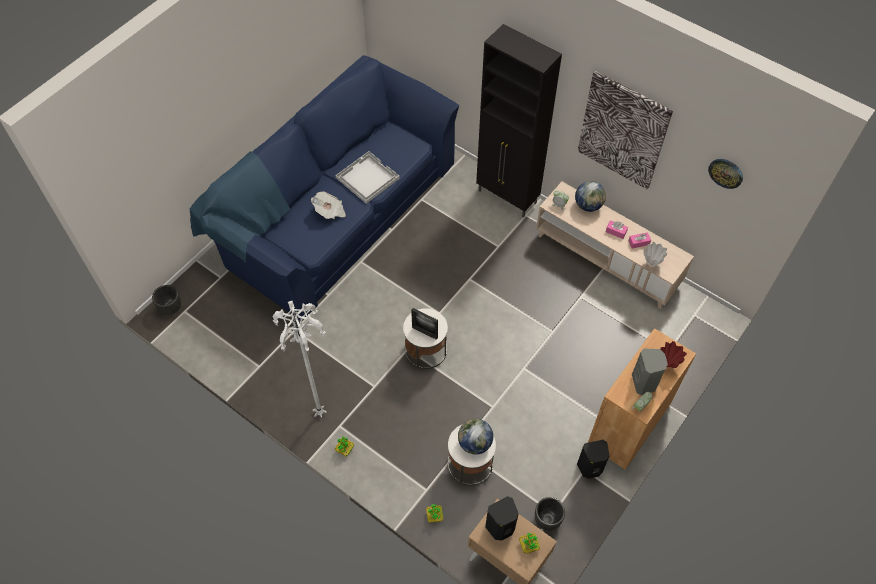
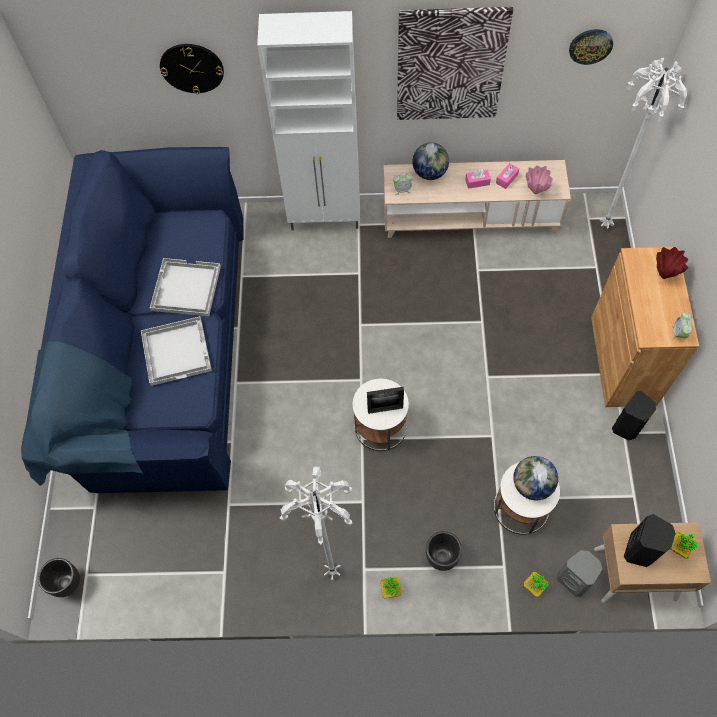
camera: 35 degrees left, 5 degrees up
newspaper [311,192,346,219] -> white tray [141,316,212,386]
black cabinet [476,24,562,218] -> white cabinet [257,11,360,230]
black planter [535,497,565,531] -> black planter moved to [426,531,462,571]
grey speaker [632,349,668,395] -> grey speaker moved to [557,550,602,597]
white vase [644,242,667,266] -> pink vase [526,165,553,194]
none -> wall clock [160,44,224,94]
none -> white floor lamp [600,58,687,229]

